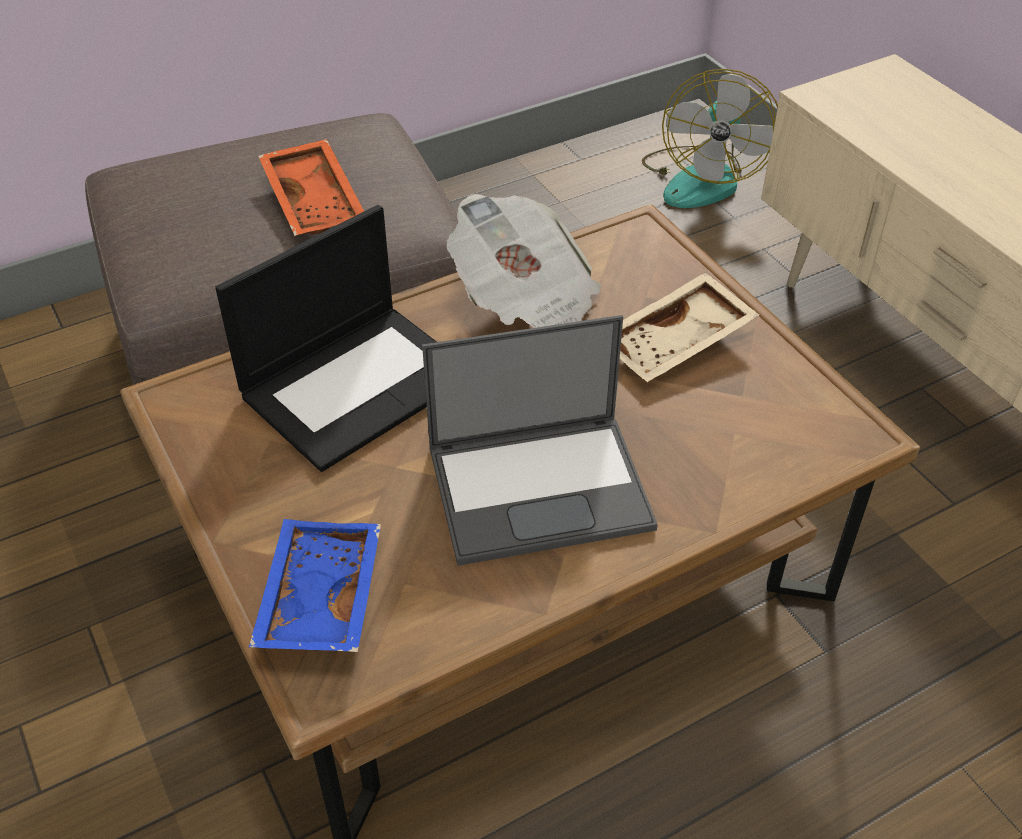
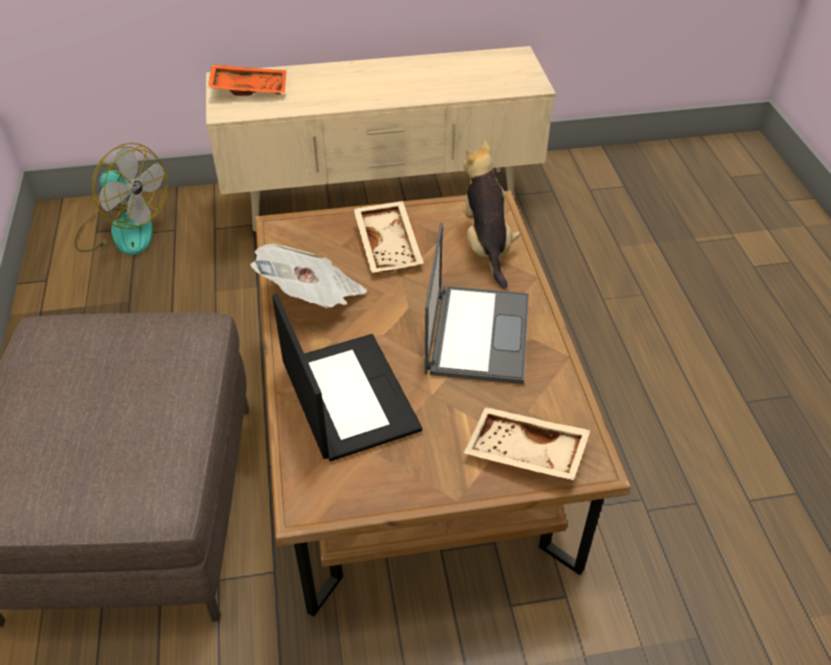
camera: 70 degrees left, 0 degrees up
blue tray [249,519,381,652] -> beige tray [464,407,591,480]
orange tray [258,139,364,236] -> orange tray moved to [208,64,286,96]
none -> plush toy [463,141,520,289]

